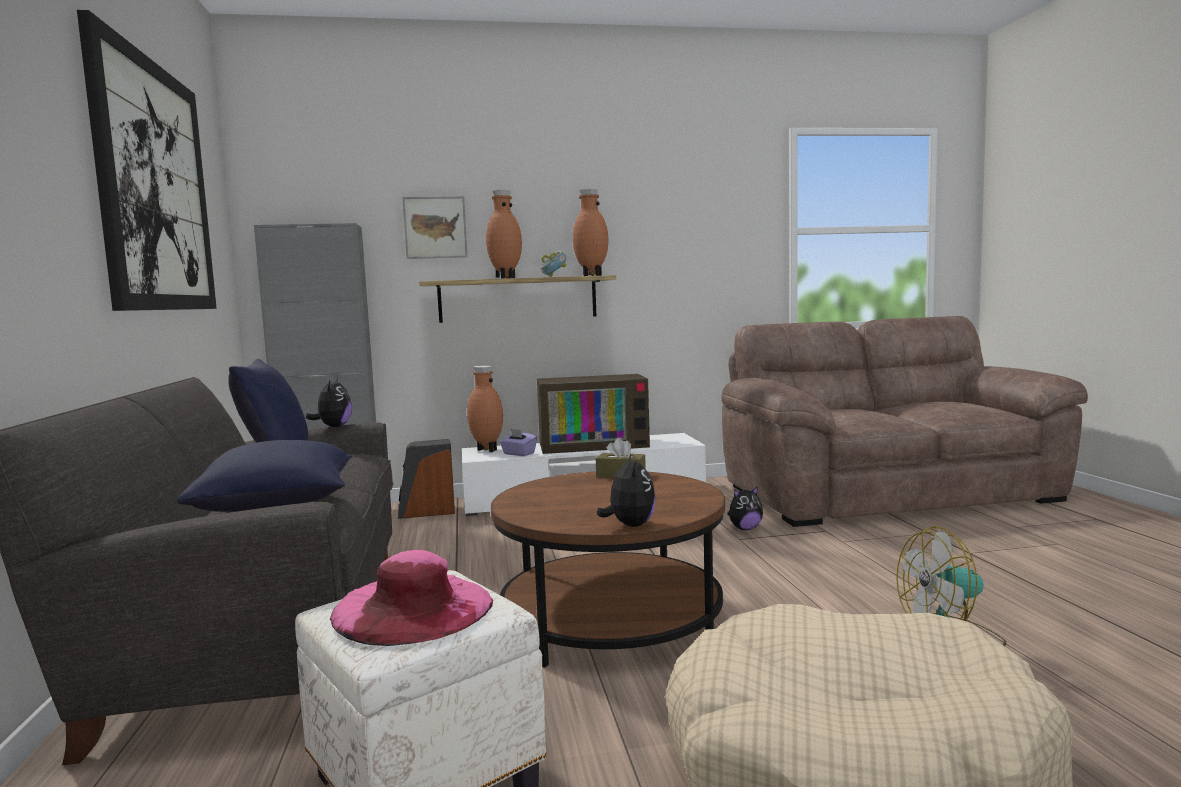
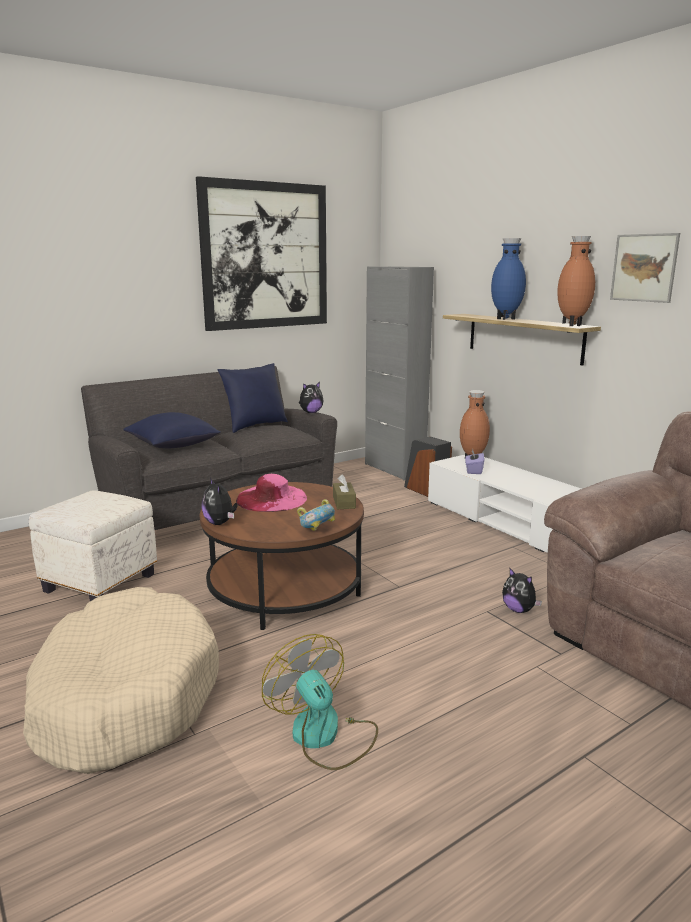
camera: 65 degrees right, 10 degrees up
pink hat [329,550,493,646] -> pink hat moved to [236,474,307,512]
picture [402,196,468,259] -> picture moved to [610,233,680,303]
brown vase [486,190,522,279] -> blue vase [491,238,526,320]
television [537,374,650,454] -> none
bowl [540,251,566,277] -> bowl moved to [297,499,335,531]
plush toy [597,454,656,527] -> plush toy turned 90 degrees clockwise [201,478,238,525]

